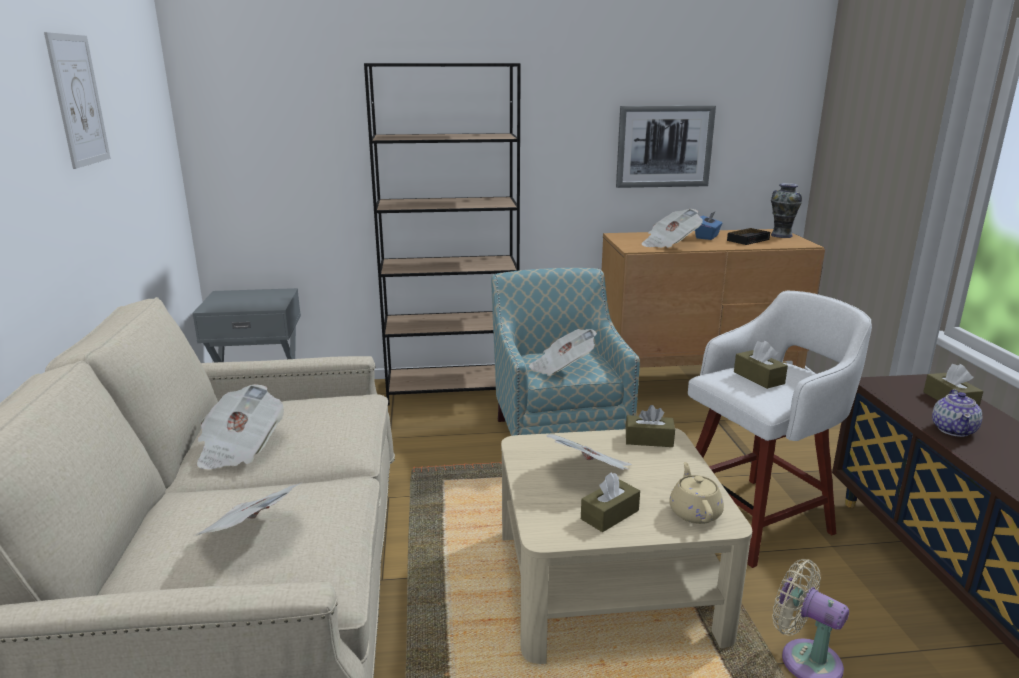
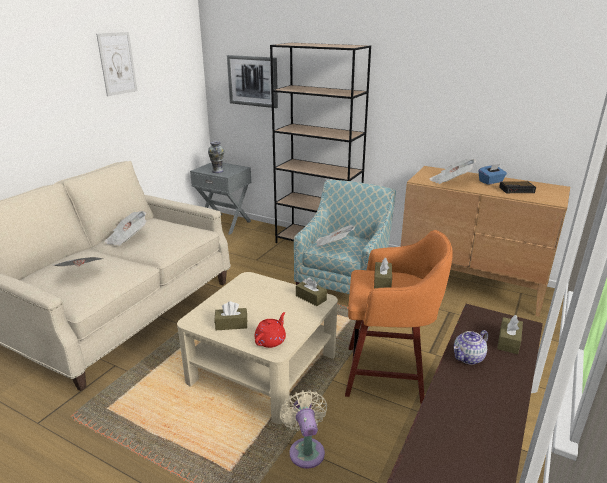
camera: 35 degrees right, 5 degrees up
newspaper [547,434,632,470] -> none
picture [616,105,716,188] -> picture moved to [227,55,278,108]
beige teapot [669,462,724,524] -> red teapot [254,312,286,348]
white stool [688,291,872,568] -> orange stool [345,230,452,404]
vase [771,183,802,238] -> vase moved to [208,141,225,173]

